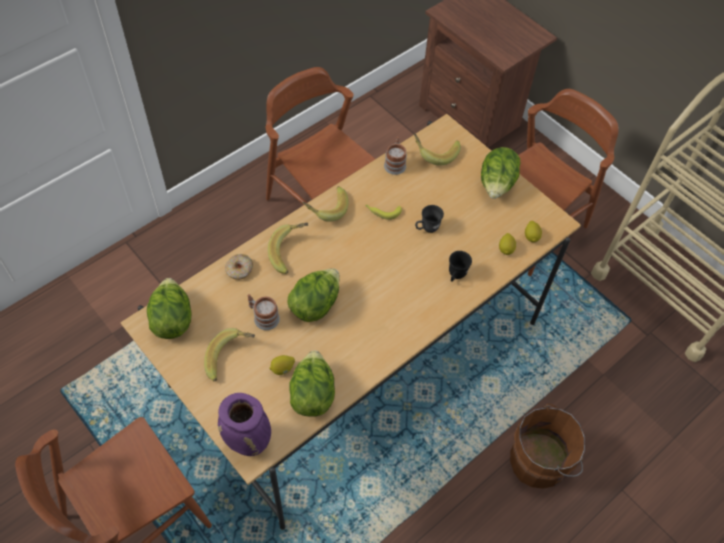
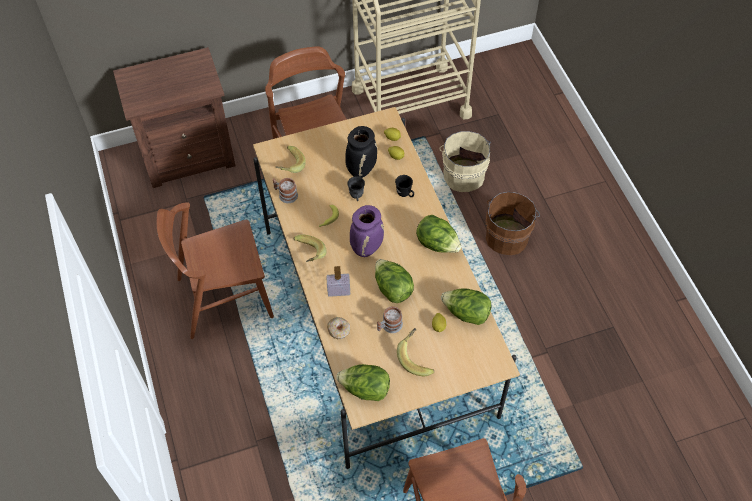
camera: 65 degrees left, 0 degrees up
purple vase [218,393,271,456] -> purple vase moved to [350,205,384,257]
banana [268,223,308,274] -> soap dispenser [326,266,350,297]
lettuce [481,147,520,199] -> lettuce moved to [416,215,461,253]
none -> black vase [345,126,377,178]
none -> beige bucket [439,131,491,192]

